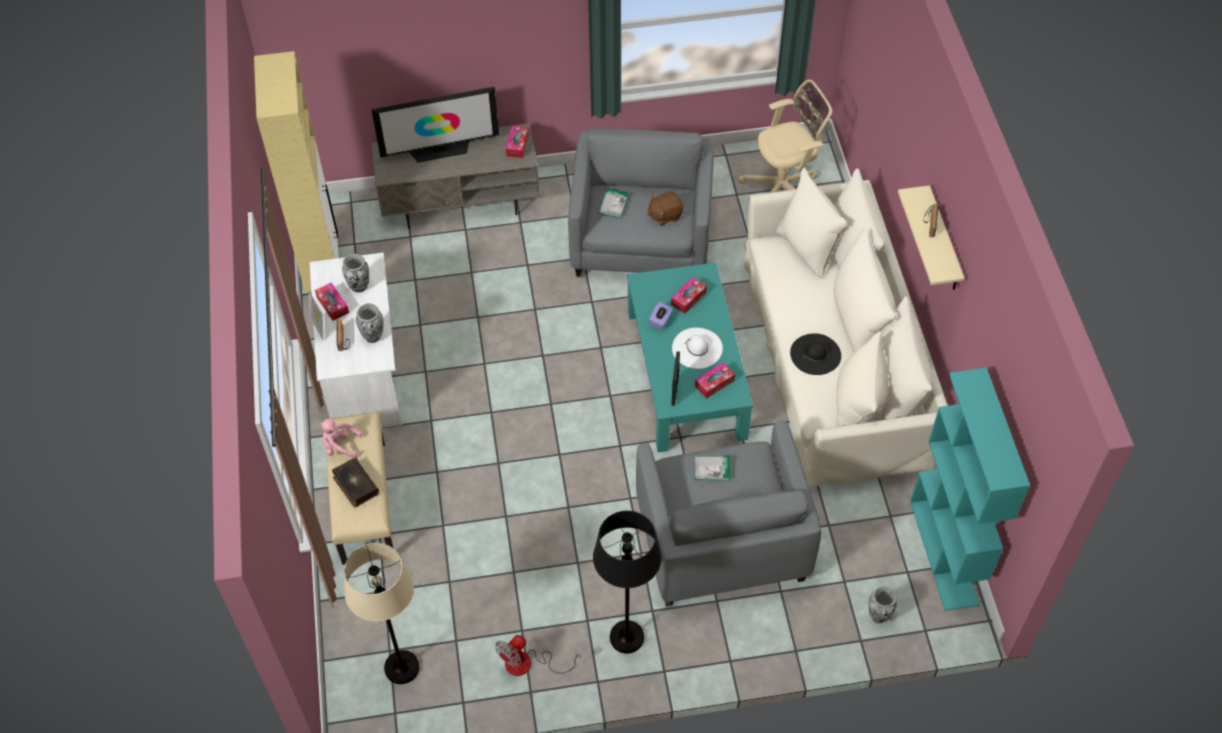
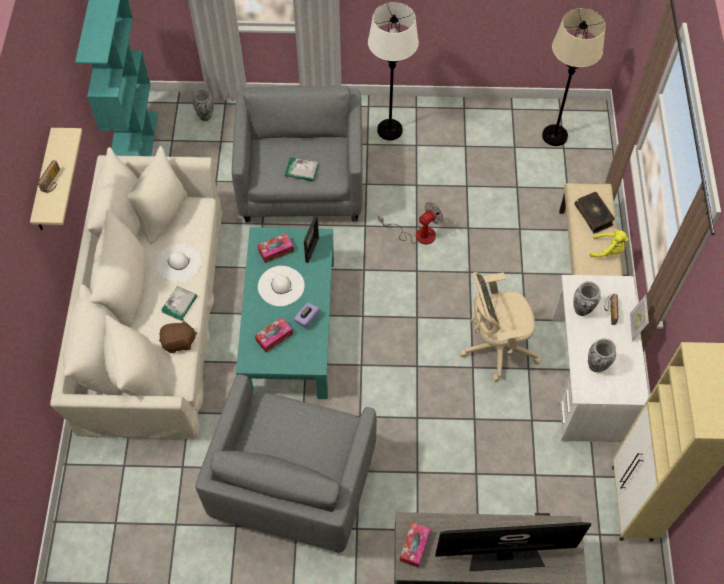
camera: 170 degrees left, 5 degrees up
tissue box [315,283,349,321] -> none
pink plush toy [320,419,362,458] -> yellow plush toy [590,230,629,257]
fan [495,635,581,676] -> fan moved to [378,202,443,244]
black floor lamp [593,511,662,654] -> white floor lamp [368,2,419,140]
book [598,188,629,218] -> book moved to [161,286,197,321]
brown plush toy [647,191,683,226] -> brown plush toy moved to [159,318,197,353]
beige office chair [738,79,832,193] -> beige office chair moved to [459,272,542,382]
black hat [790,333,841,375] -> white hat [156,244,202,282]

